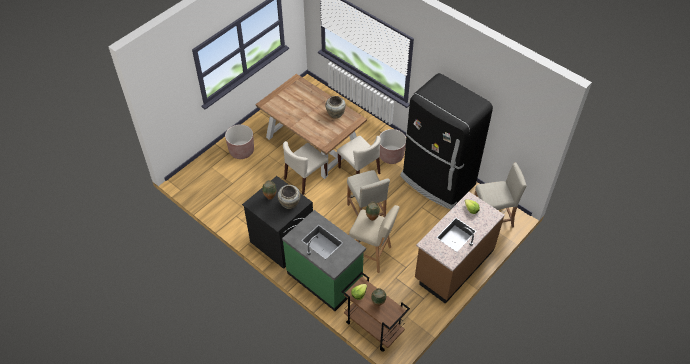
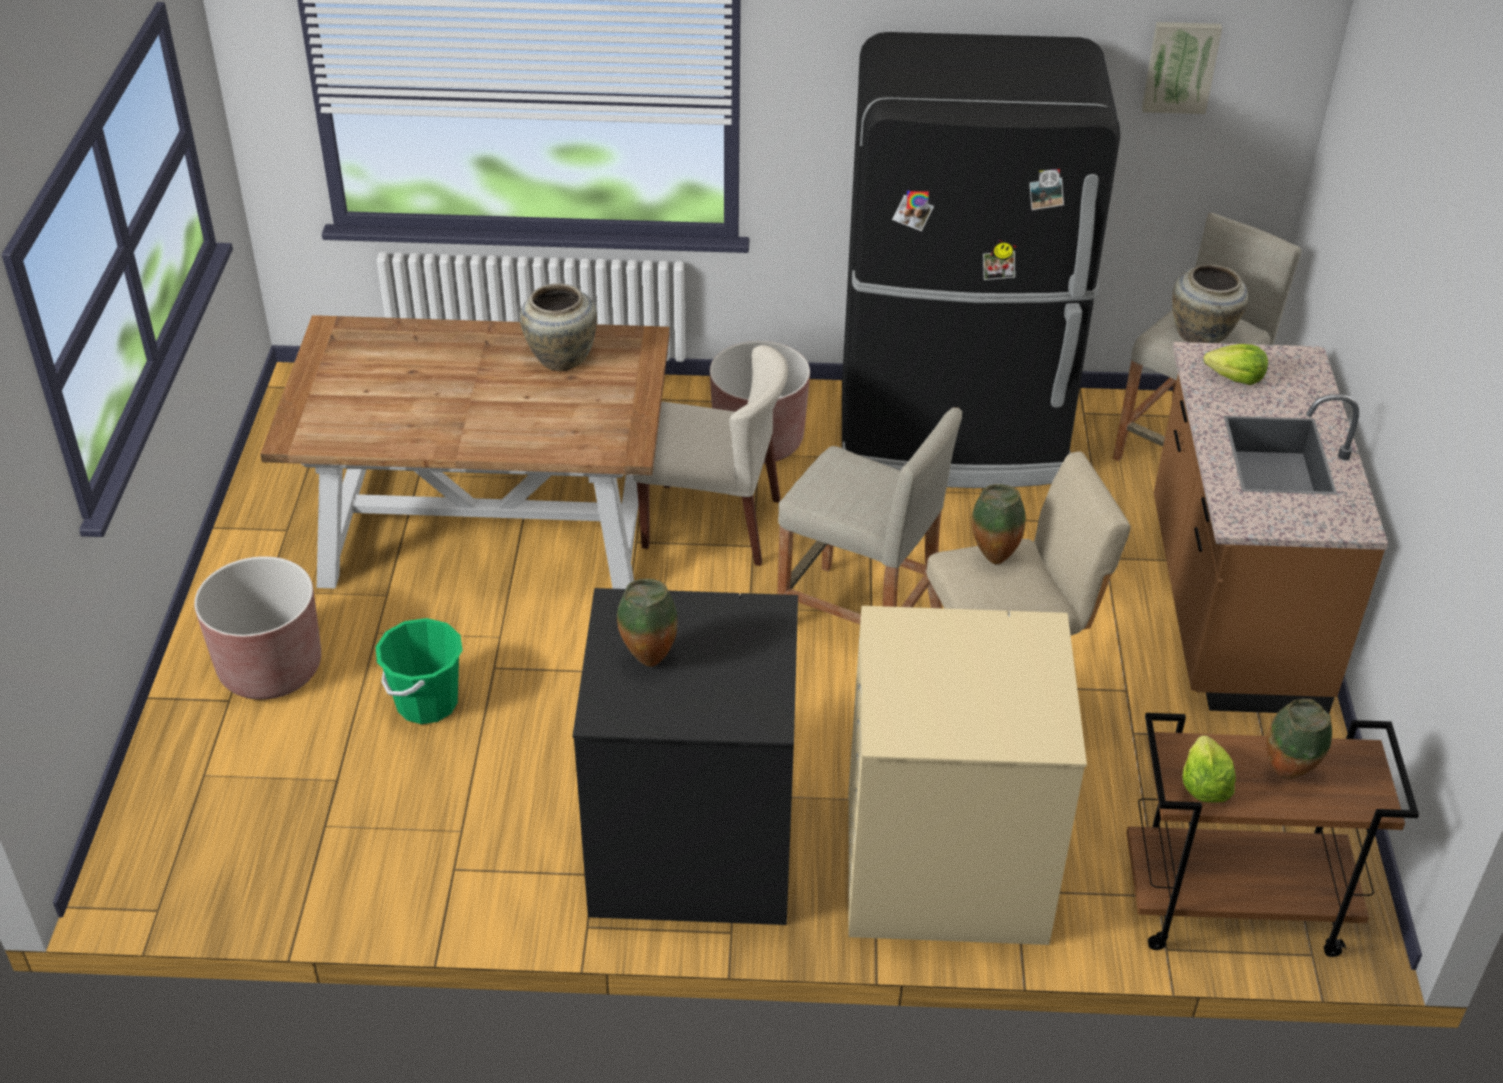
camera: 40 degrees left, 10 degrees down
beige vase [278,185,301,209] -> beige vase moved to [1172,265,1248,343]
green counter [282,210,366,311] -> beige washing machine [848,606,1087,945]
beige chair [283,141,328,195] -> none
none -> green bucket [376,618,463,724]
none -> picture [1142,22,1222,114]

